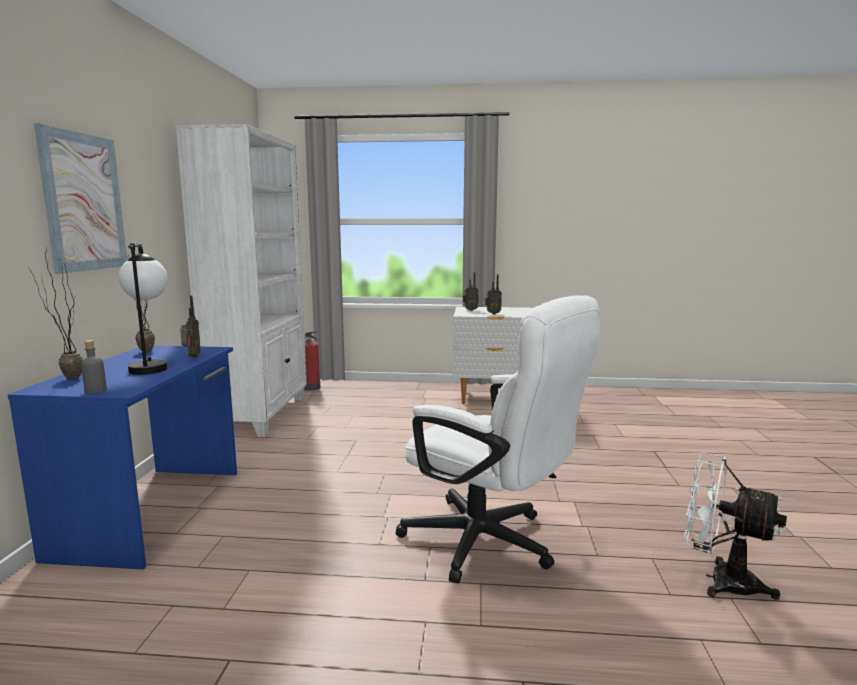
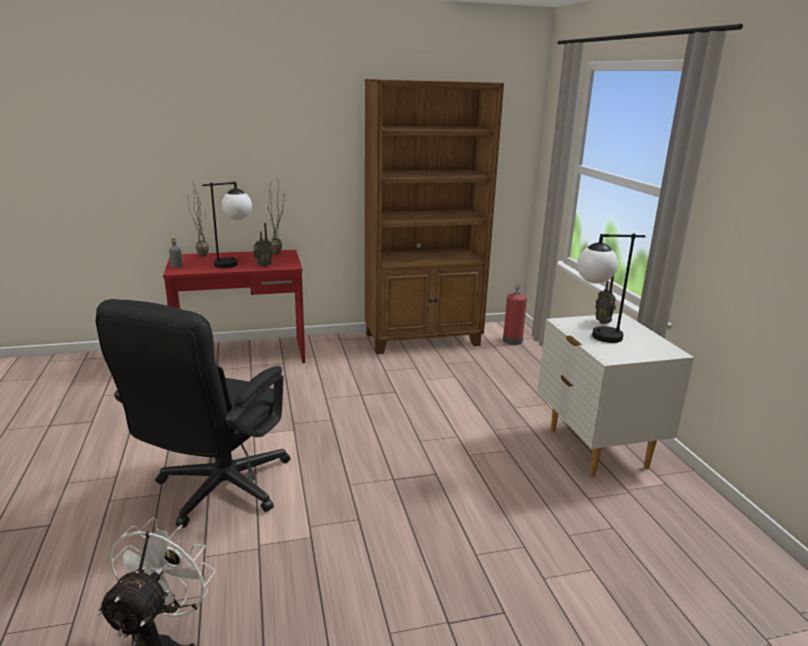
camera: 70 degrees right, 10 degrees up
blue desk [8,346,237,570] -> red desk [163,250,305,363]
picture [34,123,127,274] -> none
white bookcase [175,124,307,437] -> brown bookcase [365,79,504,354]
white office chair [396,295,600,584] -> black office chair [95,299,291,528]
radio [485,274,502,314] -> table lamp [577,233,645,343]

